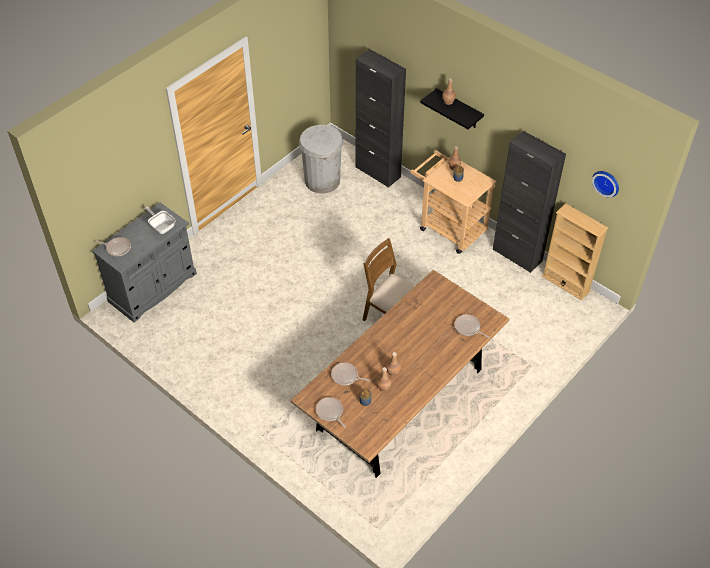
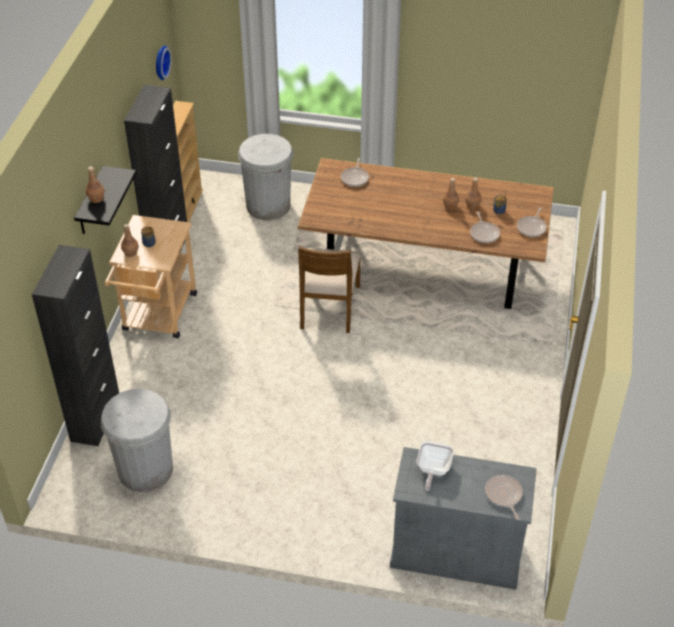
camera: 120 degrees left, 5 degrees down
none -> white trash can [238,134,293,220]

